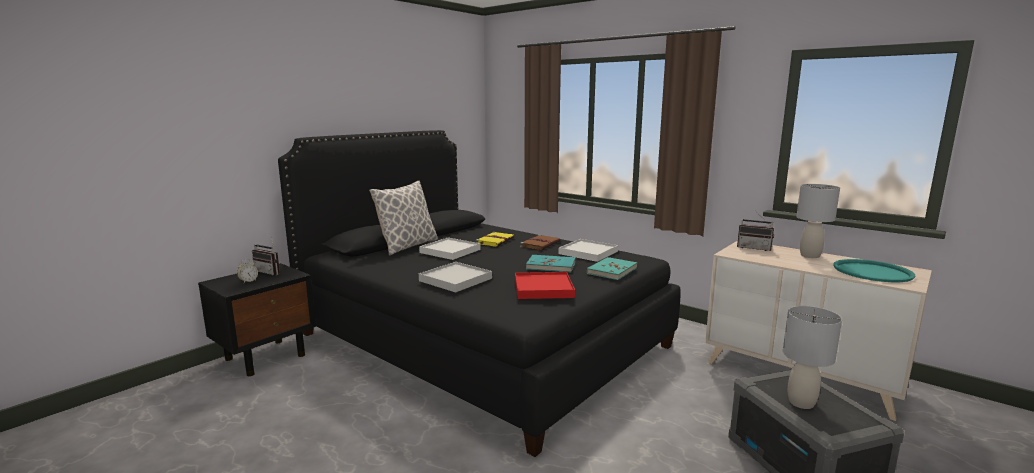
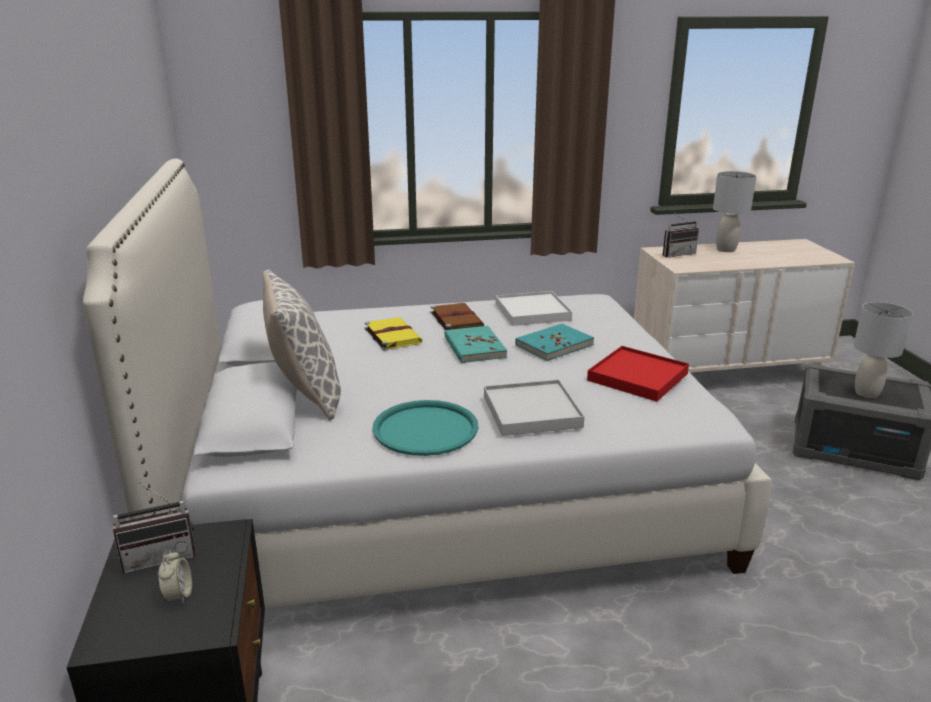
camera: 50 degrees left, 10 degrees up
black bed [278,130,681,457] -> white bed [83,159,772,608]
white tray [419,237,481,260] -> none
turquoise book [587,257,637,280] -> turquoise book moved to [445,326,507,363]
turquoise tray [833,259,915,282] -> turquoise tray moved to [373,400,478,456]

